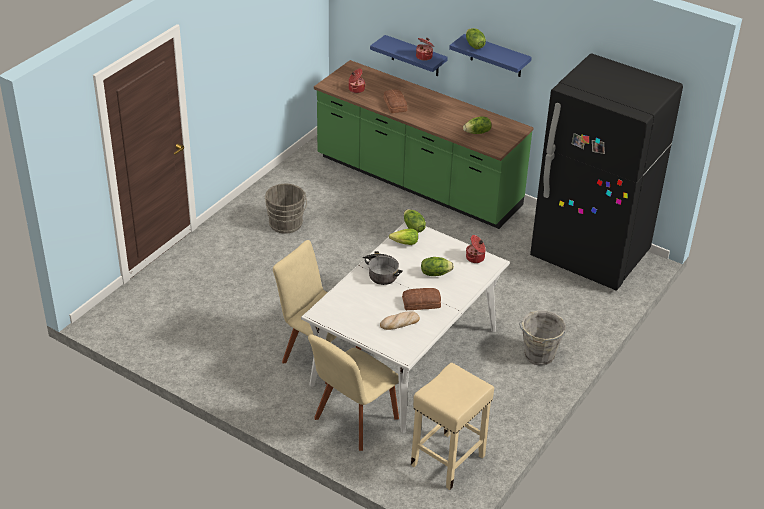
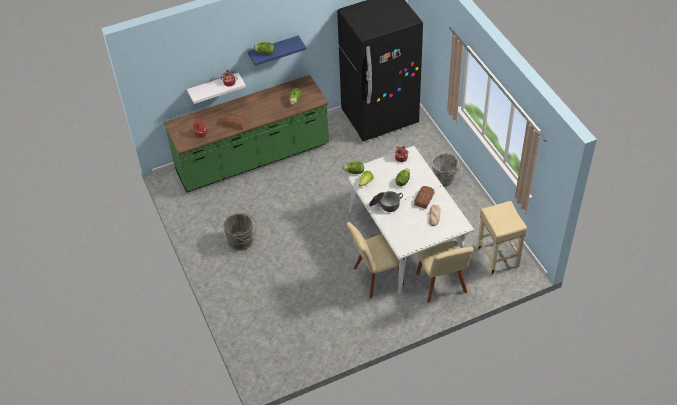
camera: 55 degrees left, 10 degrees up
blue shelf [370,35,448,76] -> white shelf [187,73,246,104]

